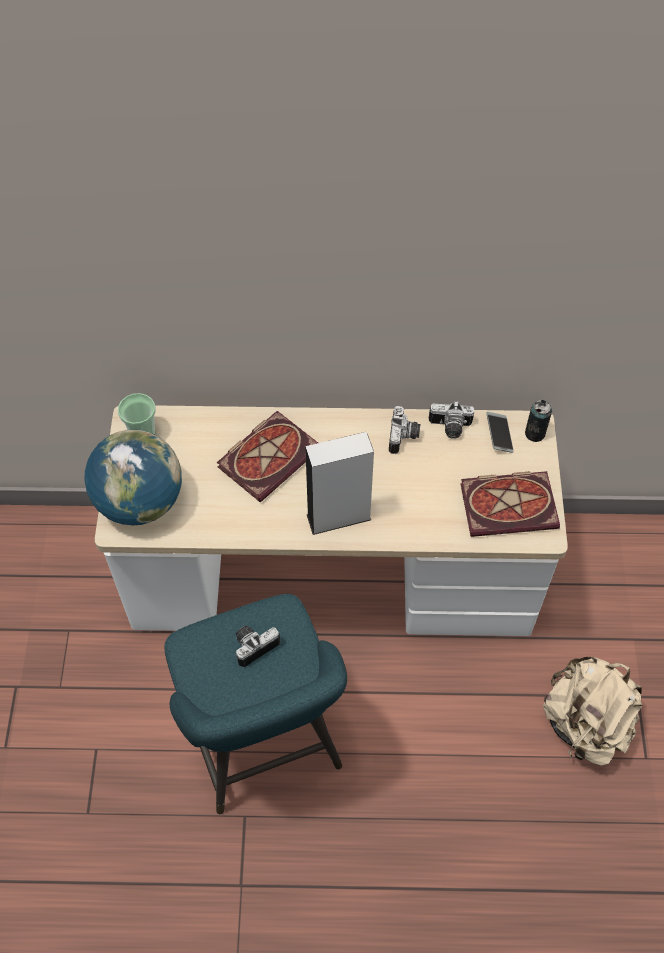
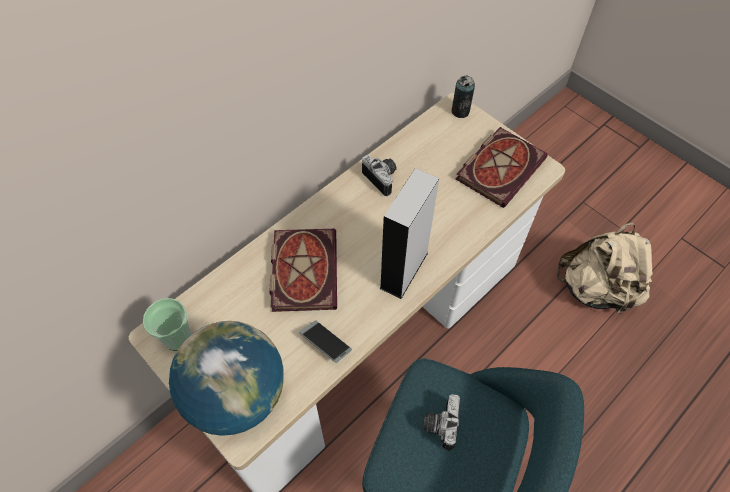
camera: 45 degrees left, 0 degrees up
camera [429,401,474,439] -> none
phone [486,412,514,453] -> phone moved to [299,320,352,363]

